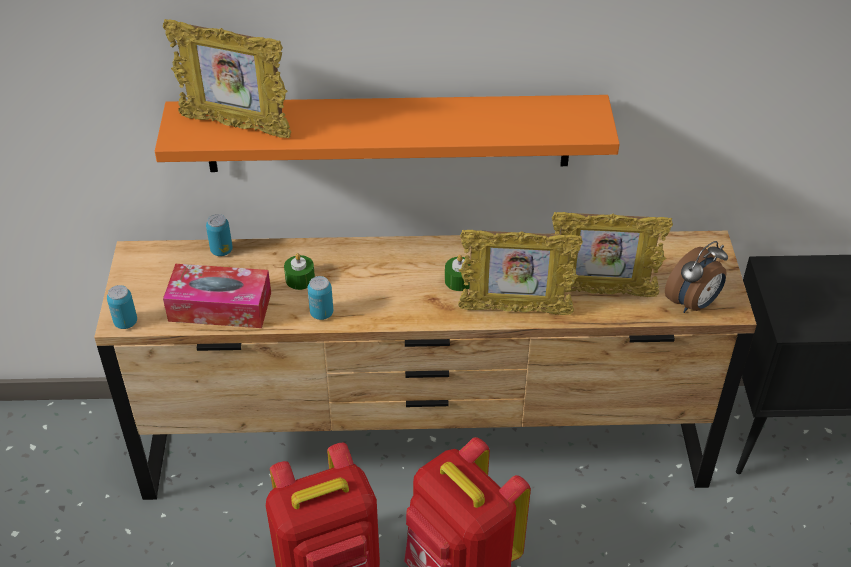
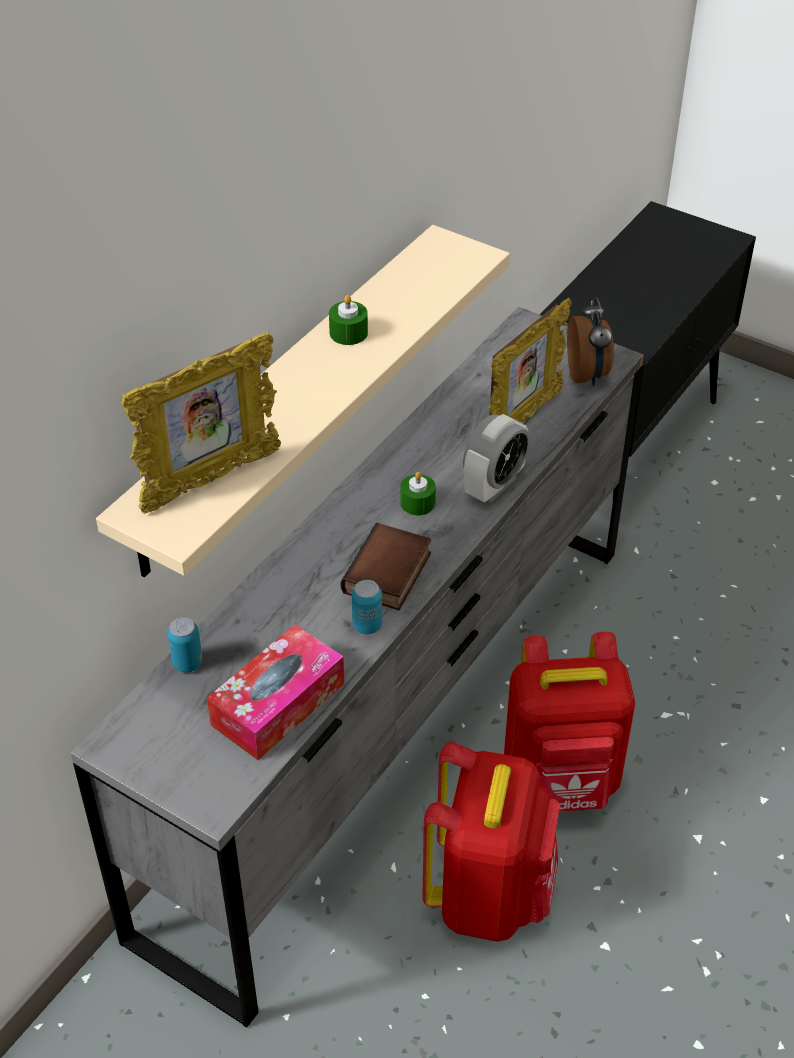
camera: 55 degrees left, 0 degrees up
brown dresser [94,231,757,500] -> grey dresser [70,307,644,1028]
can [107,285,137,329] -> none
orange shelf [155,95,620,172] -> beige shelf [96,225,510,578]
green candle [284,253,315,290] -> green candle moved to [329,295,368,345]
picture frame [458,230,583,315] -> alarm clock [463,414,530,503]
none -> book [341,523,431,610]

